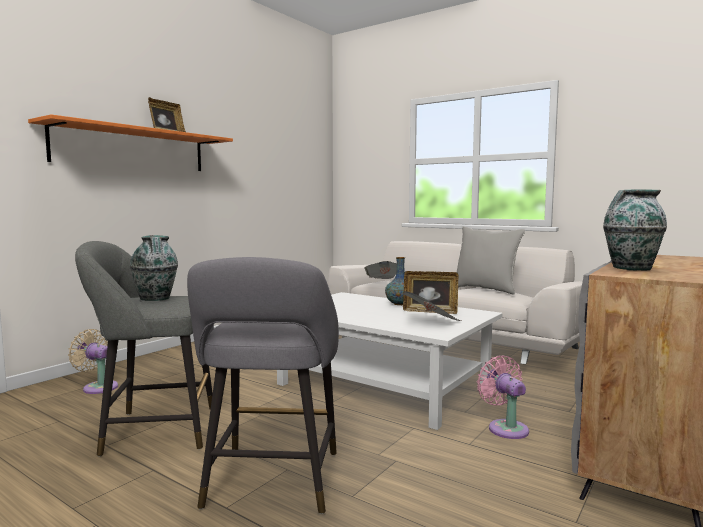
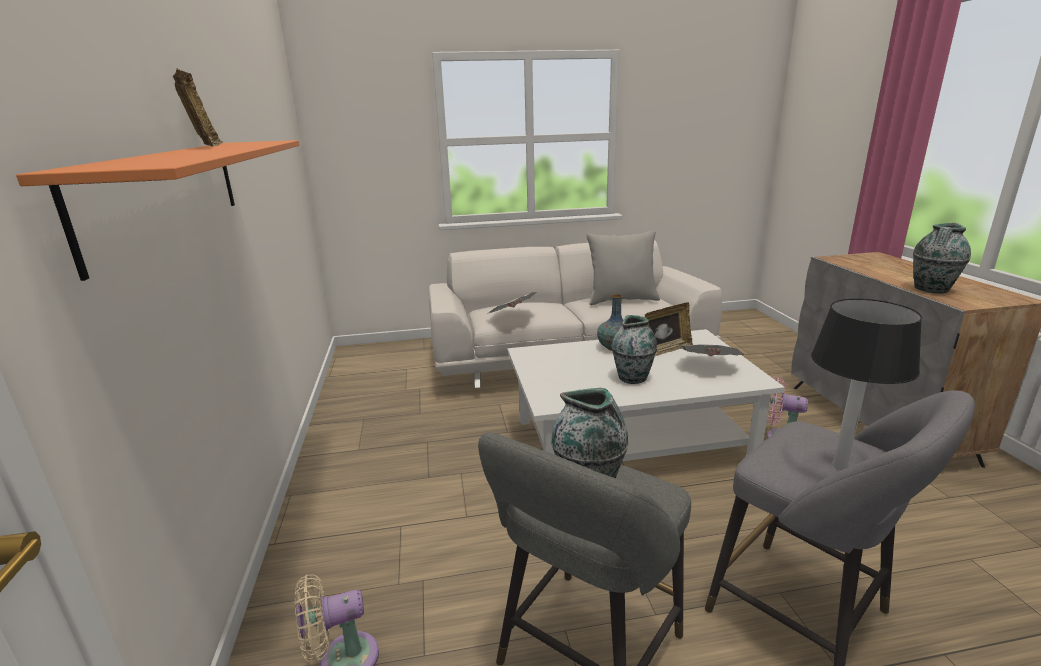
camera: 45 degrees left, 15 degrees up
none -> vase [612,315,657,384]
none -> table lamp [811,299,922,470]

